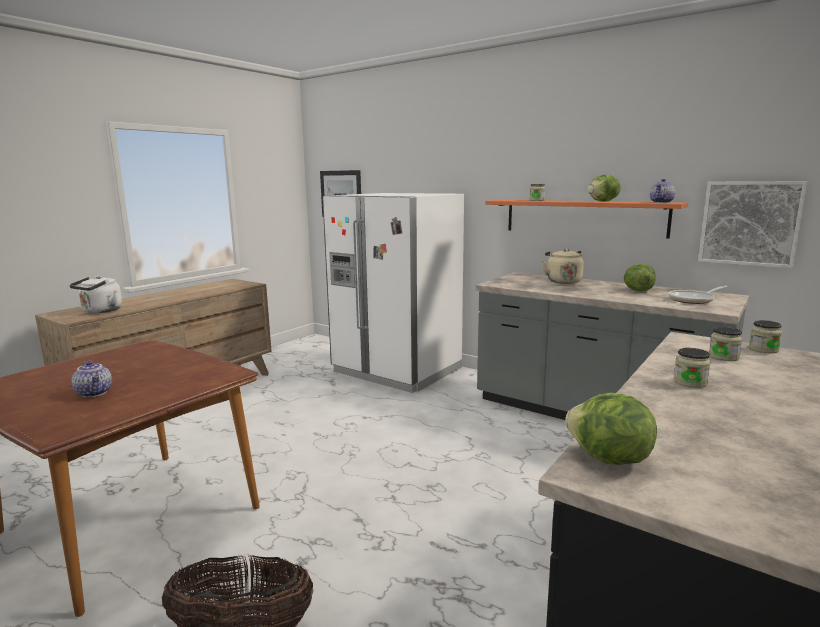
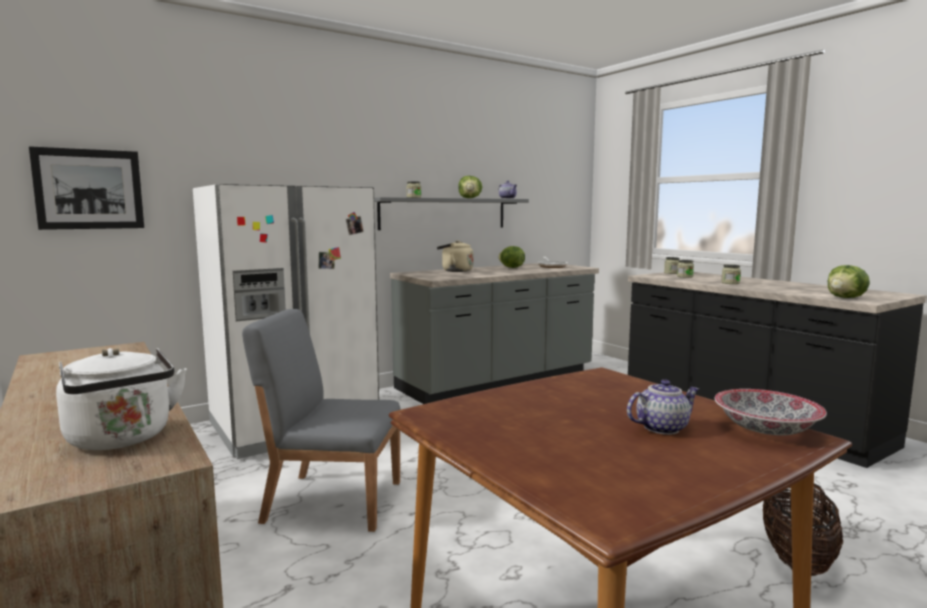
camera: 70 degrees left, 5 degrees down
orange shelf [485,200,688,239] -> grey shelf [374,197,529,230]
picture [698,181,807,268] -> none
none -> grey chair [242,309,401,532]
none -> bowl [714,389,827,435]

